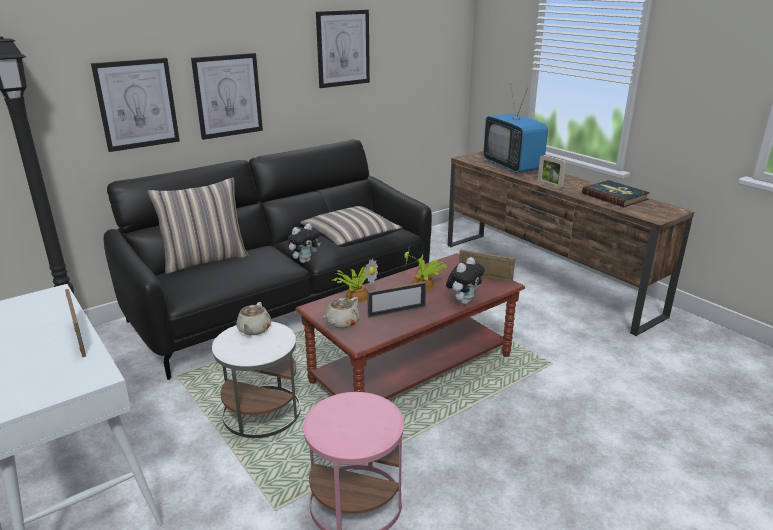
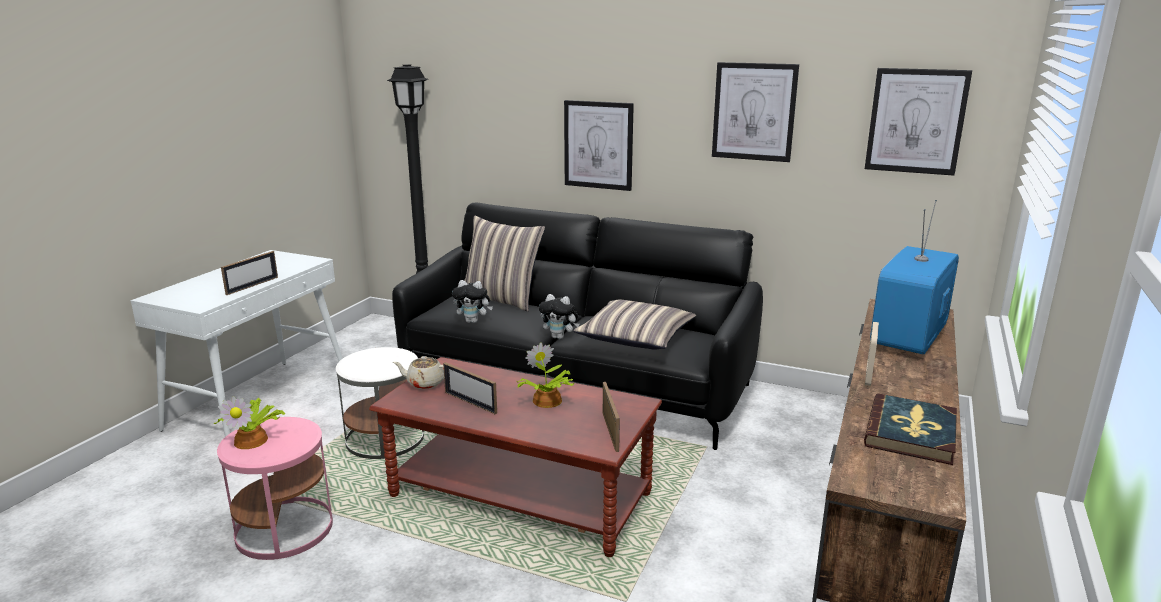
camera: 60 degrees right, 5 degrees down
picture [91,58,180,152] -> picture moved to [865,68,972,176]
beige teapot [236,302,271,335] -> none
potted plant [332,258,378,303] -> potted plant moved to [213,396,286,449]
plush toy [446,257,485,304] -> plush toy moved to [452,280,493,323]

